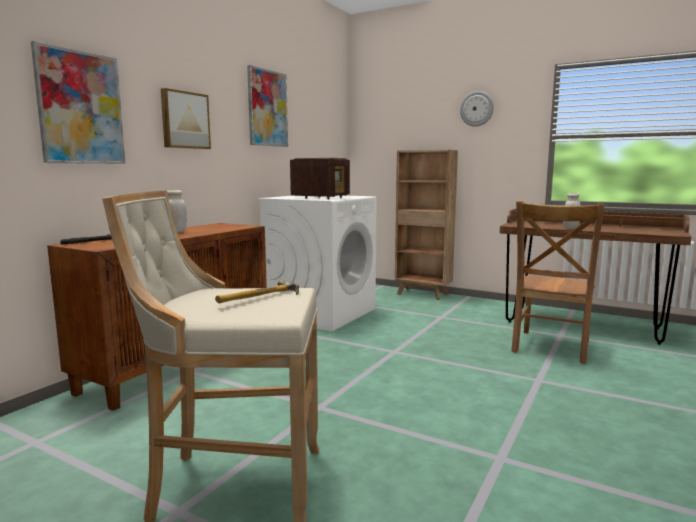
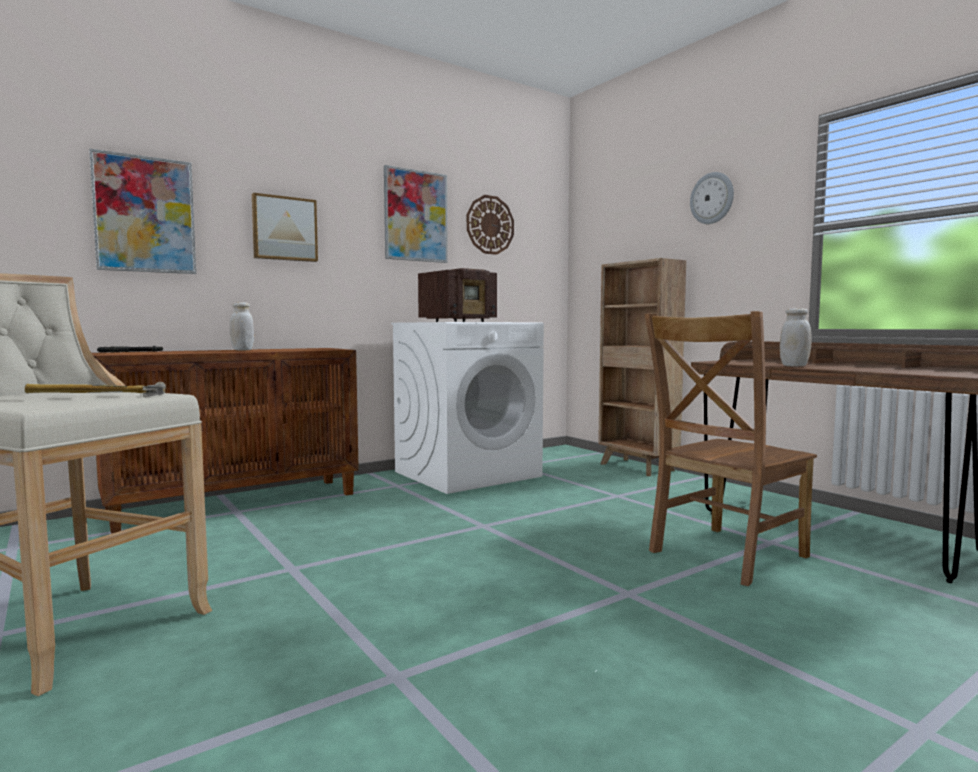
camera: 25 degrees right, 5 degrees down
none -> wall clock [467,195,514,255]

